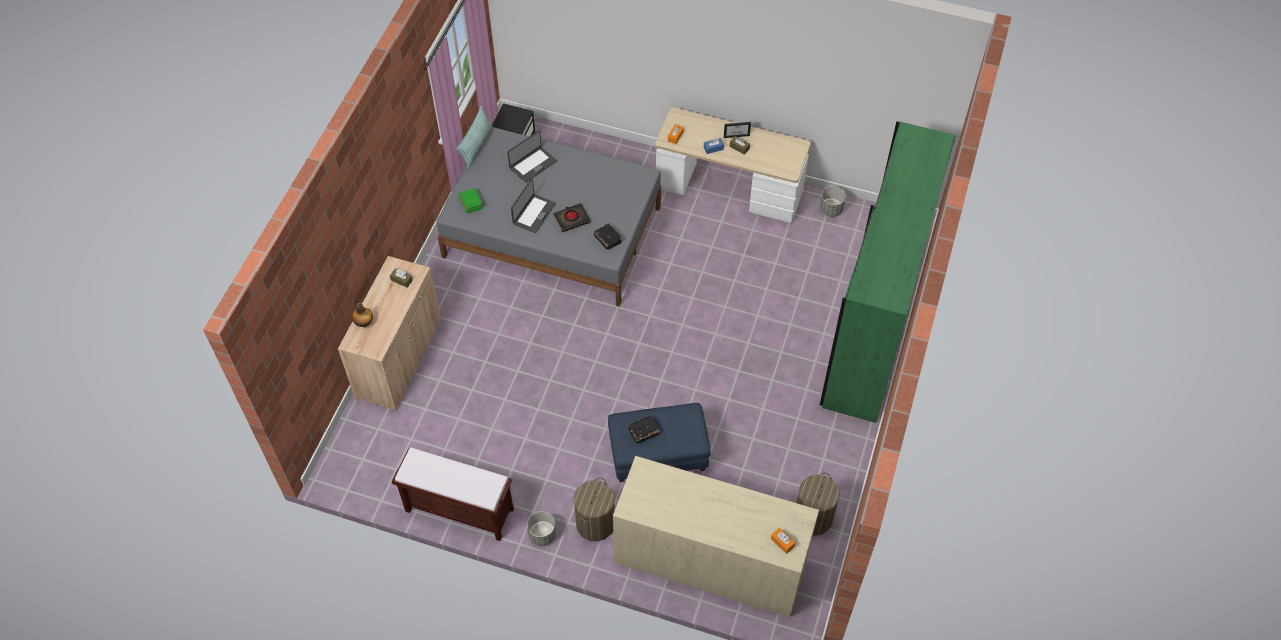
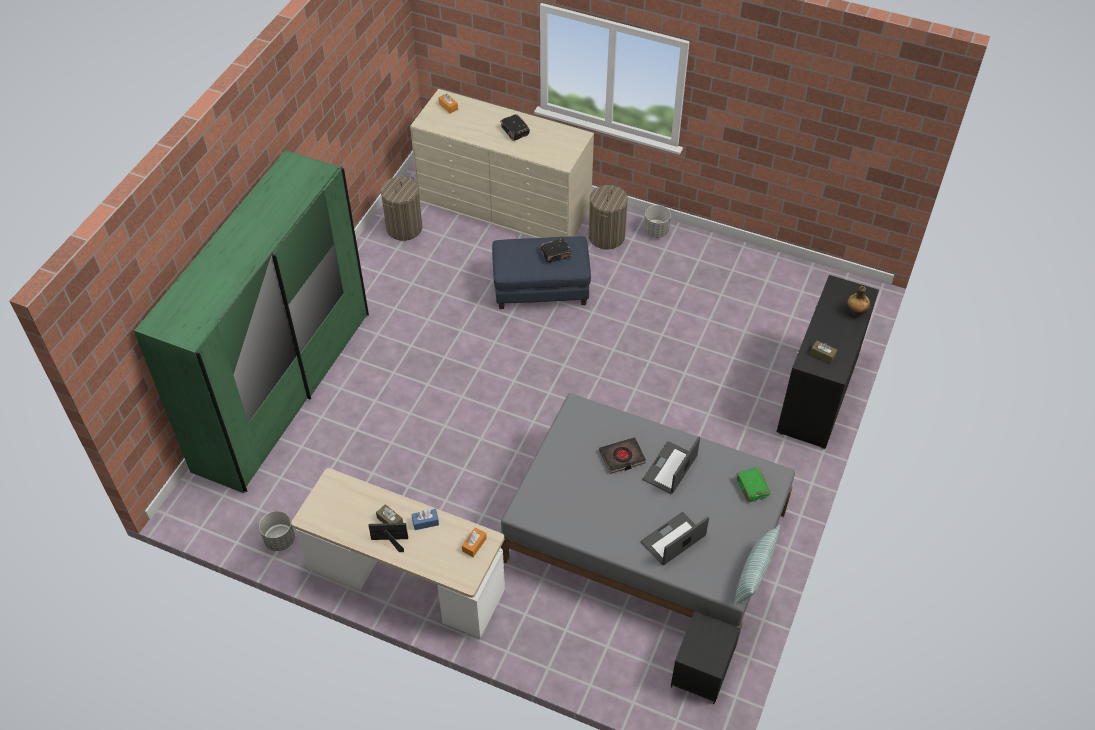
camera: 175 degrees left, 5 degrees down
beige cabinet [338,256,441,410] -> black cabinet [777,275,879,449]
brown bench [392,447,514,541] -> none
black book [594,223,622,250] -> black book moved to [500,114,530,141]

